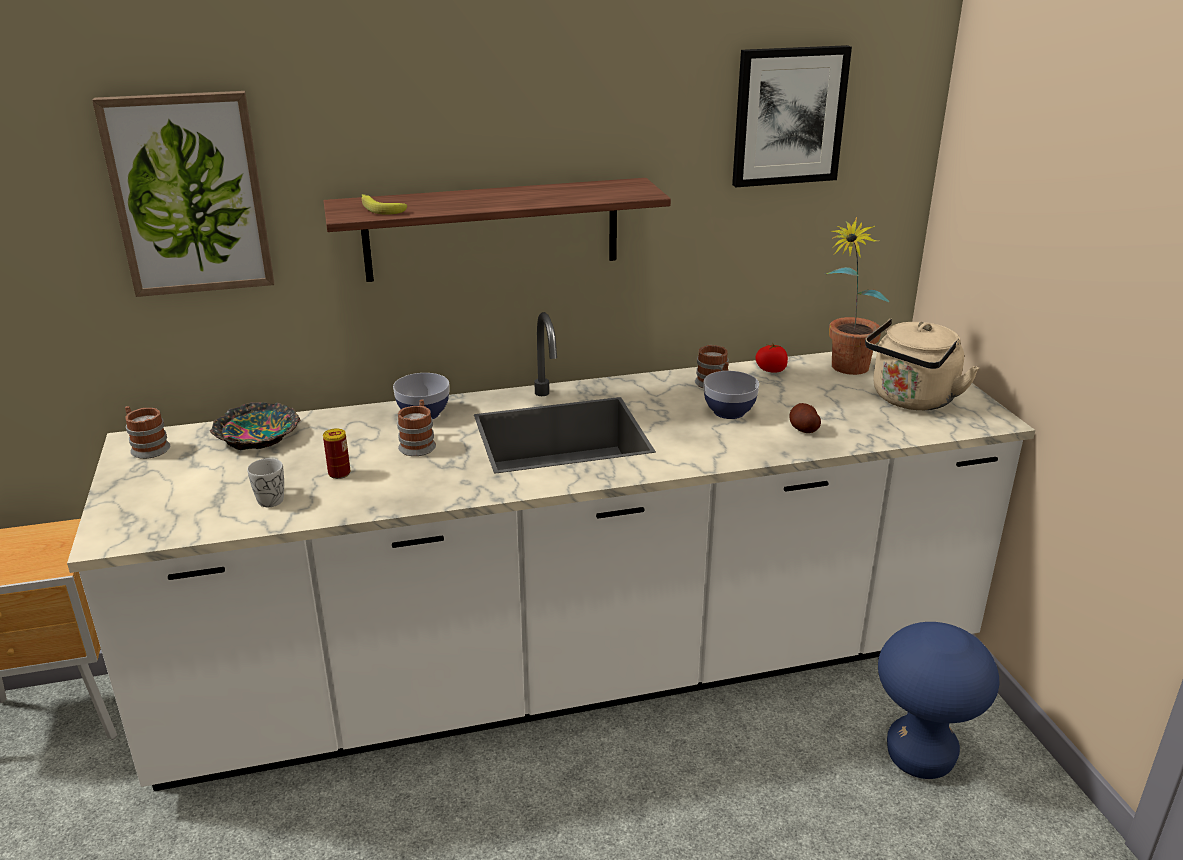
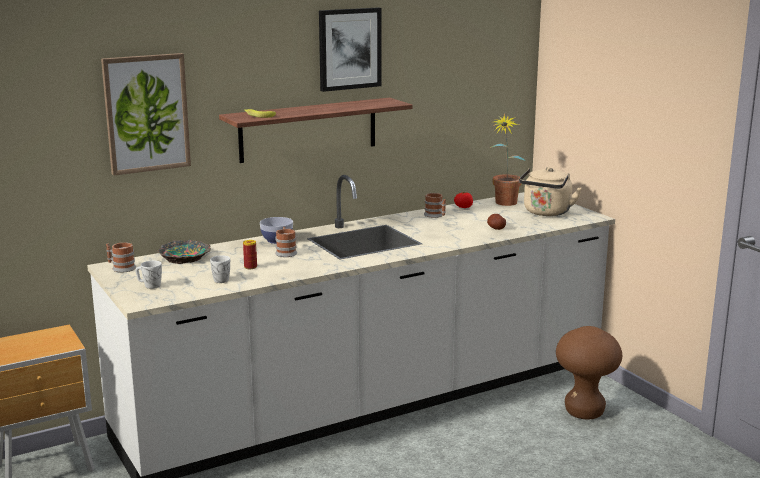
camera: 15 degrees left, 10 degrees down
bowl [703,371,759,419] -> none
picture [732,45,852,187] -> picture moved to [319,7,382,92]
blue stool [878,622,999,779] -> brown stool [556,326,622,419]
none -> white mug [135,261,162,289]

